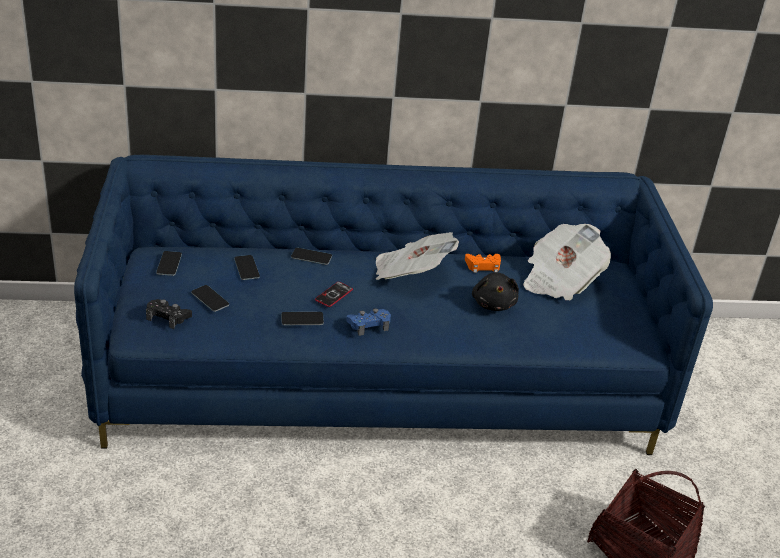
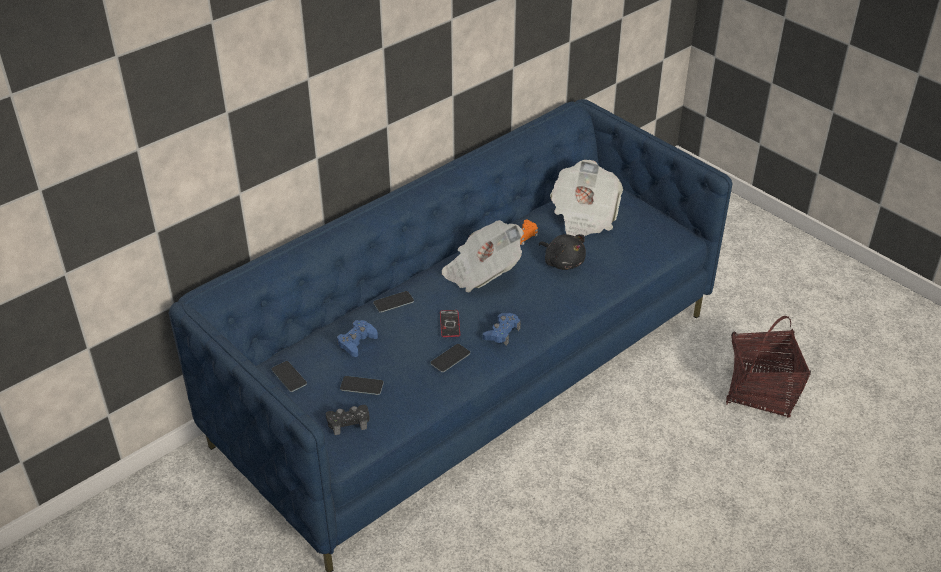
camera: 35 degrees left, 5 degrees up
phone [234,255,260,280] -> blue game controller [337,320,378,357]

